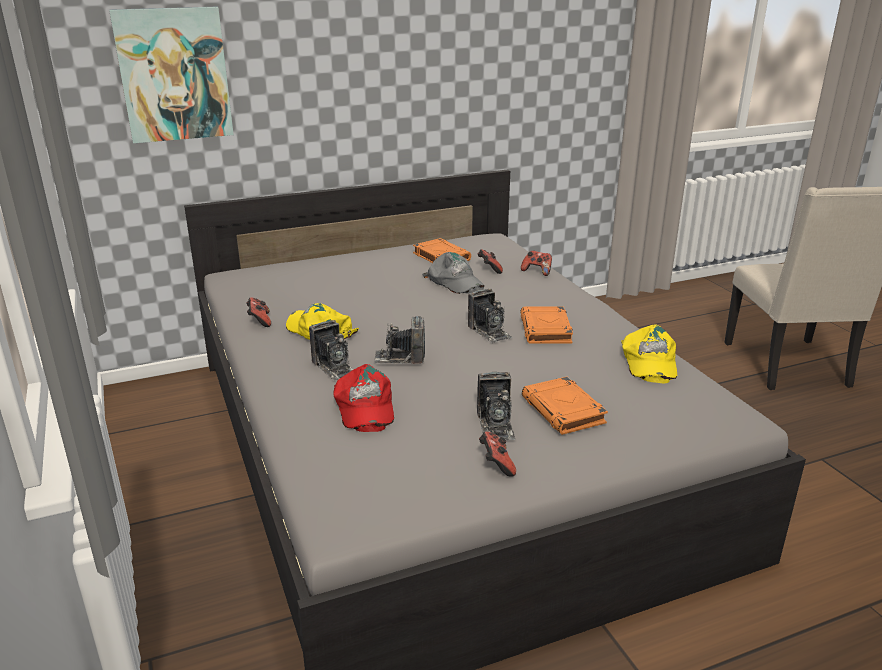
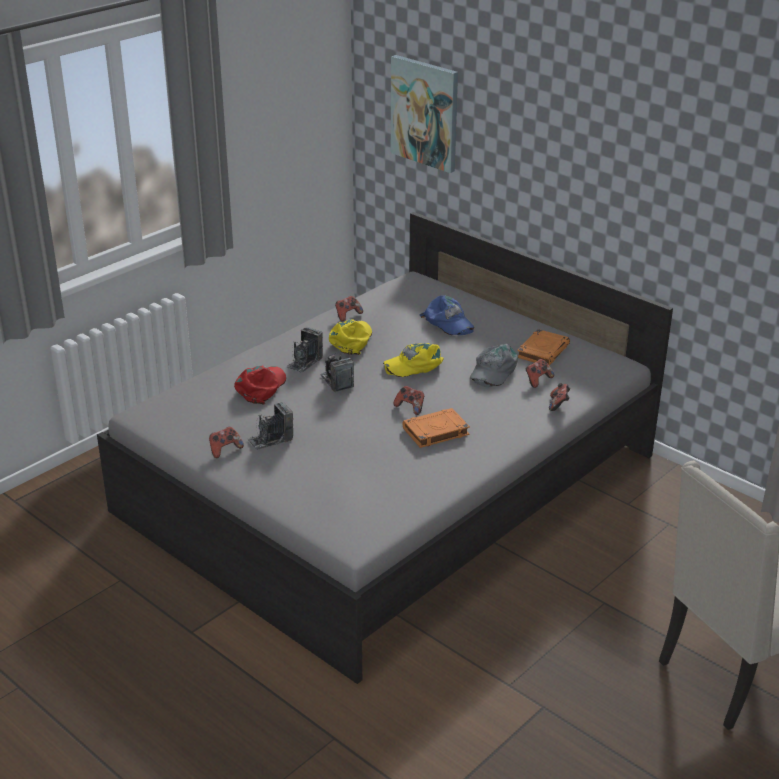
camera: 65 degrees right, 5 degrees up
red cap [333,364,394,432] -> red cap turned 150 degrees clockwise [234,365,286,405]
camera [468,289,512,343] -> game controller [393,386,424,415]
orange book [522,377,608,435] -> none
yellow cap [621,325,677,383] -> yellow cap moved to [383,343,444,377]
none -> blue cap [419,295,474,335]

